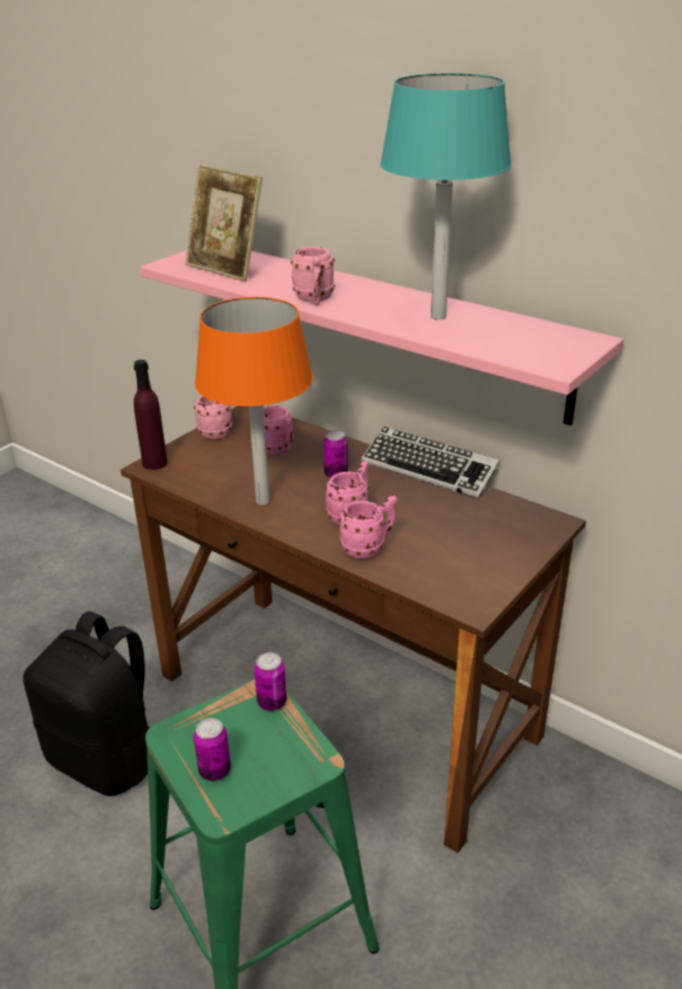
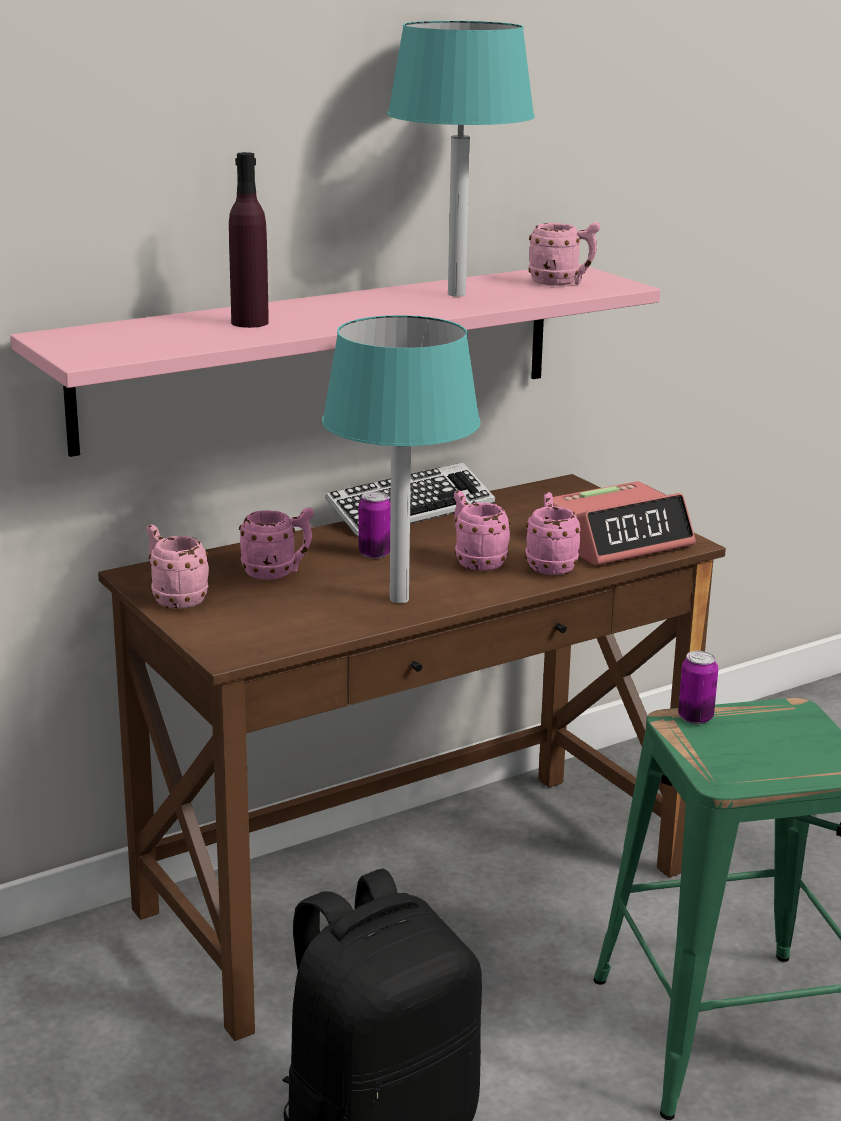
camera: 70 degrees left, 10 degrees down
purple bottle [134,360,168,470] -> purple bottle moved to [229,152,269,328]
picture frame [185,164,263,282] -> none
can [193,718,231,781] -> none
orange table lamp [195,297,313,505] -> turquoise table lamp [322,315,481,603]
pink mug [291,247,335,305] -> pink mug moved to [529,222,600,286]
none -> alarm clock [553,481,696,566]

